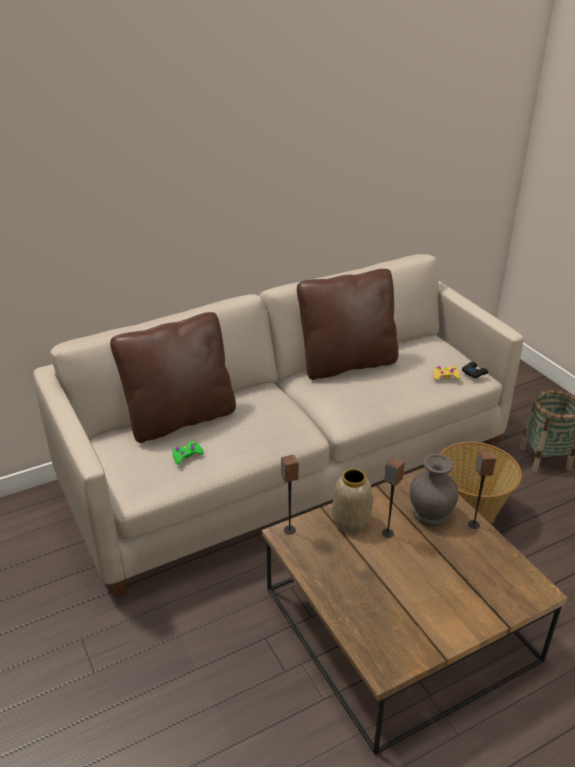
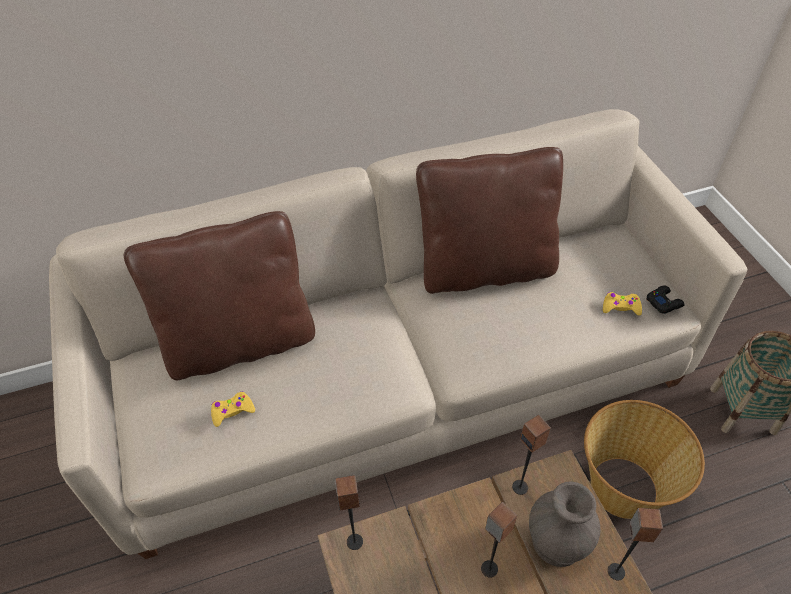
camera: 10 degrees right, 15 degrees up
green game controller [172,441,204,465] -> yellow game controller [211,392,255,427]
vase [332,469,372,533] -> none
none -> speaker [512,415,551,495]

